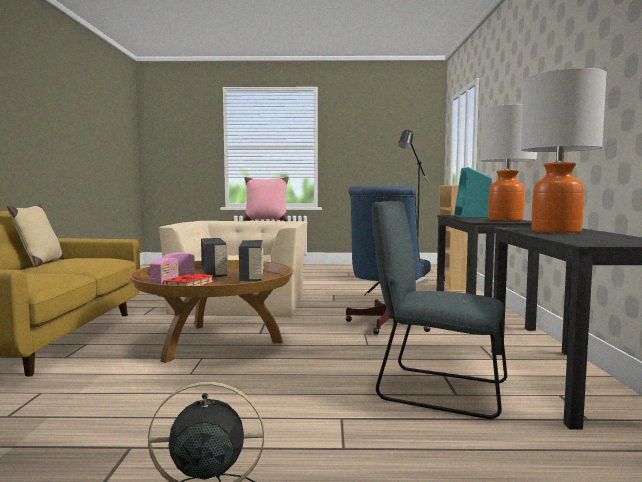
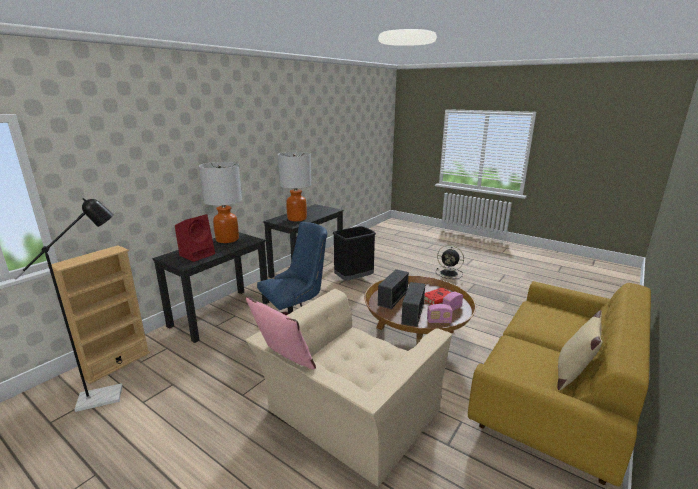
camera: 145 degrees left, 15 degrees up
grey chair [372,201,507,419] -> black trash can [333,226,376,280]
turquoise speaker [454,167,492,218] -> red speaker [175,214,215,262]

